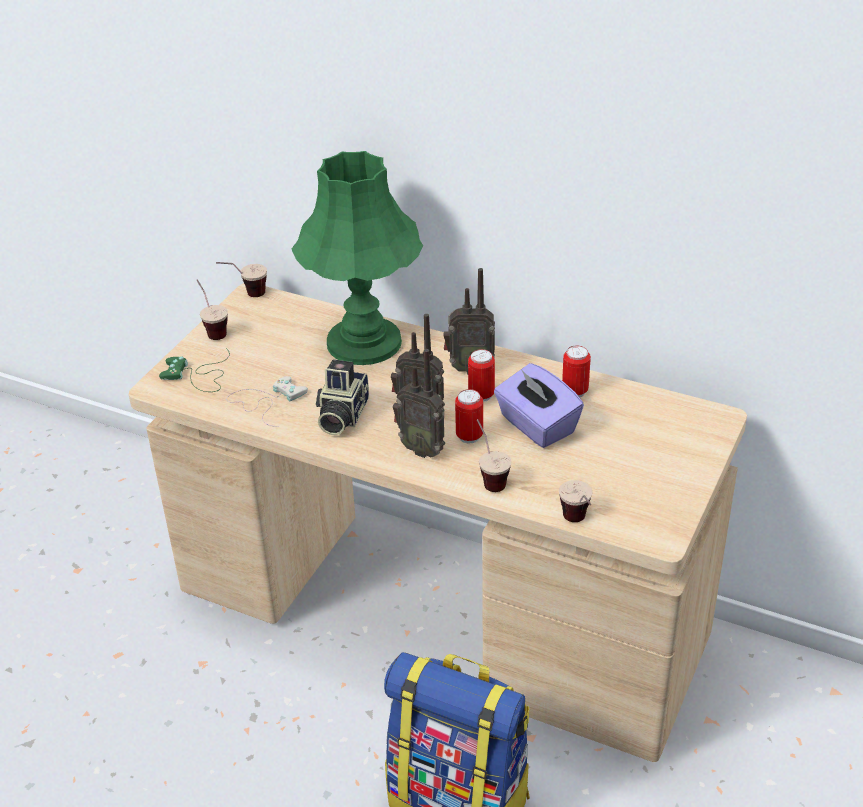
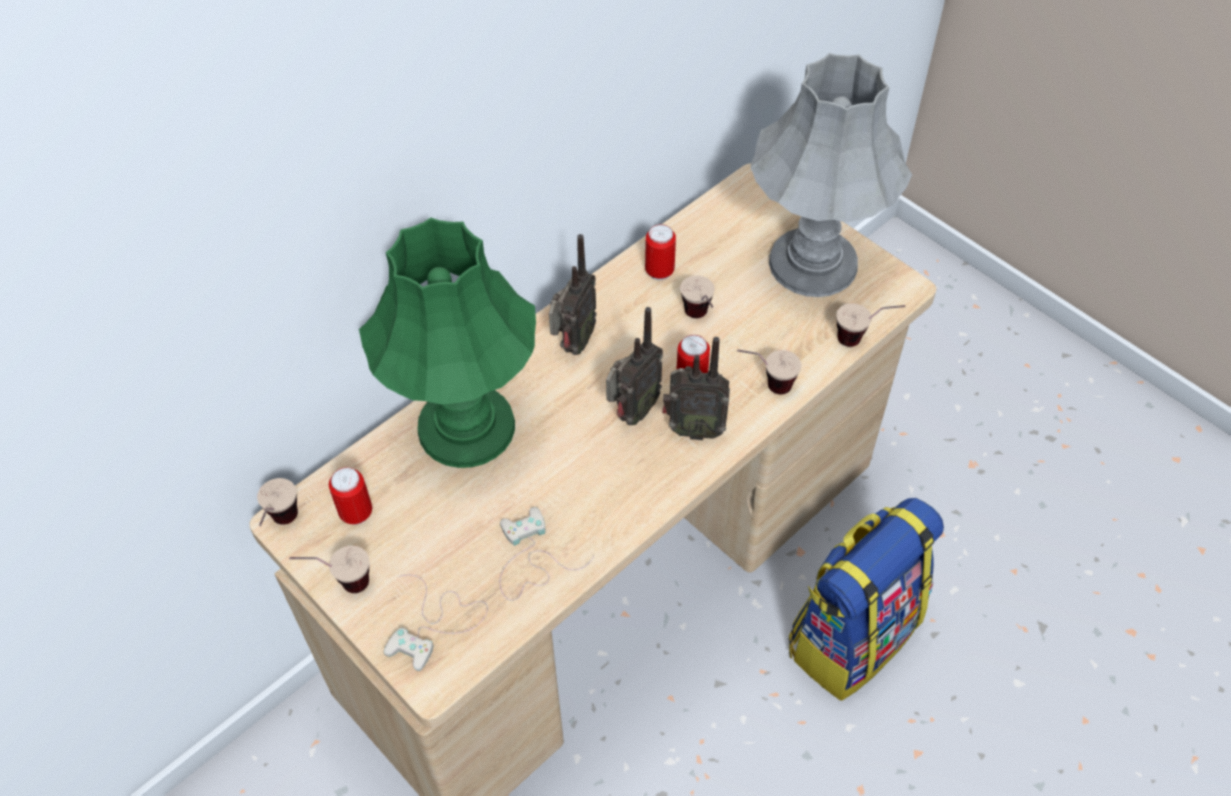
camera: 70 degrees left, 15 degrees up
green game controller [159,348,230,392] -> white game controller [384,575,488,671]
camera [316,359,369,435] -> none
radio [393,349,445,458] -> radio turned 45 degrees clockwise [662,337,730,440]
can [468,349,495,402] -> can moved to [329,467,372,525]
purple tissue box [494,363,584,448] -> cup [680,276,715,318]
none -> grey table lamp [751,53,912,297]

